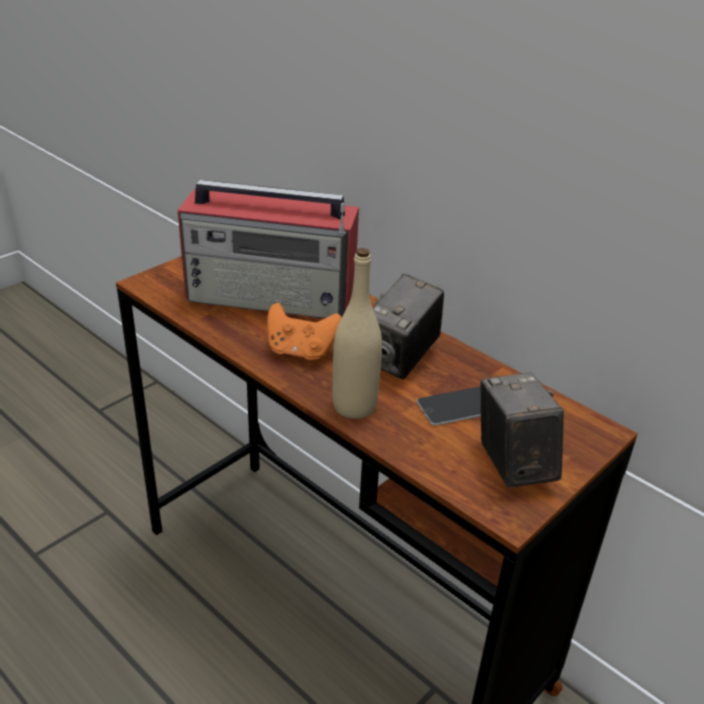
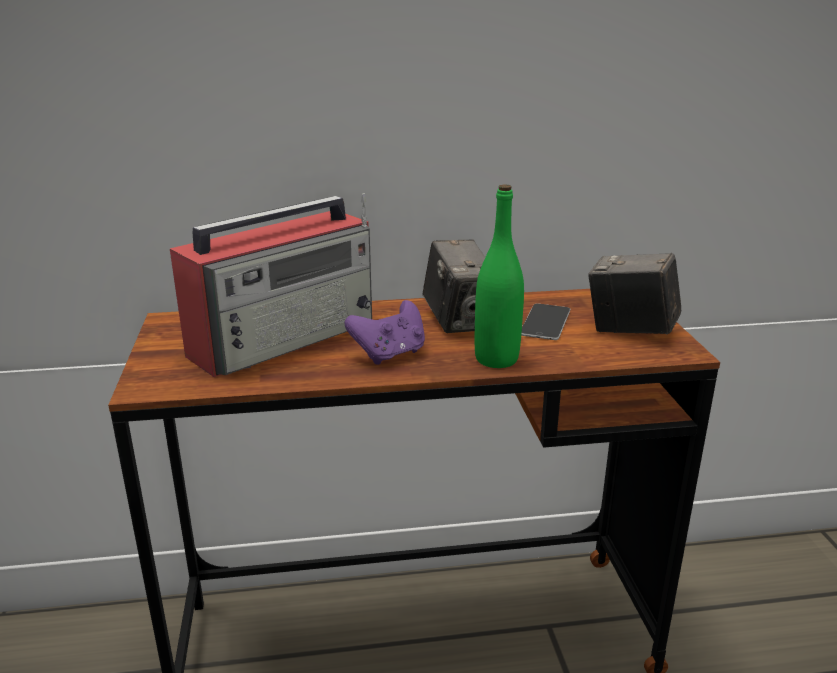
camera: 50 degrees left, 10 degrees down
orange game controller [267,303,342,362] -> purple game controller [345,300,425,365]
beige bottle [332,248,382,419] -> green bottle [475,185,524,368]

